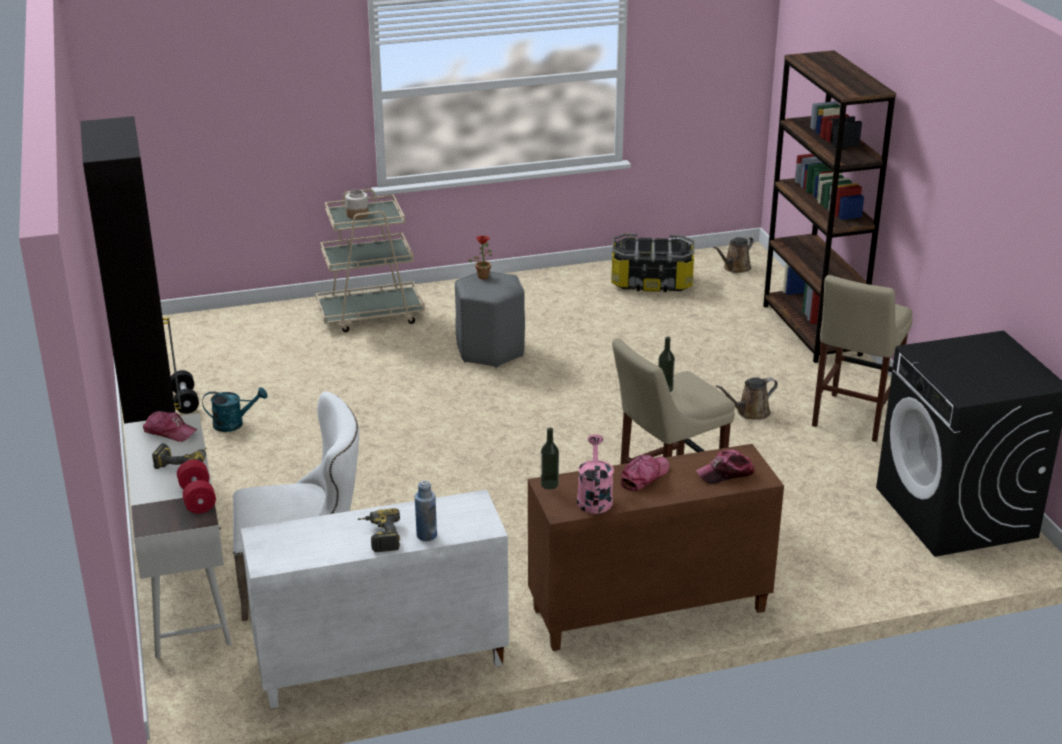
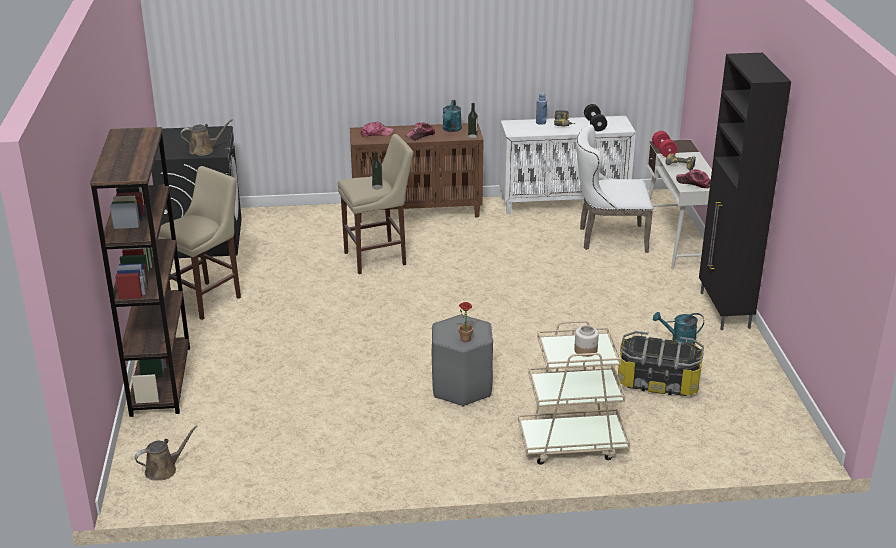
camera: 170 degrees left, 0 degrees up
black dumbbell [171,370,199,414] -> black dumbbell moved to [584,104,607,131]
pink watering can [577,434,614,514] -> turquoise watering can [443,100,462,132]
storage box [611,234,695,292] -> storage box moved to [618,331,704,396]
brown watering can [716,377,778,420] -> brown watering can moved to [181,119,233,156]

